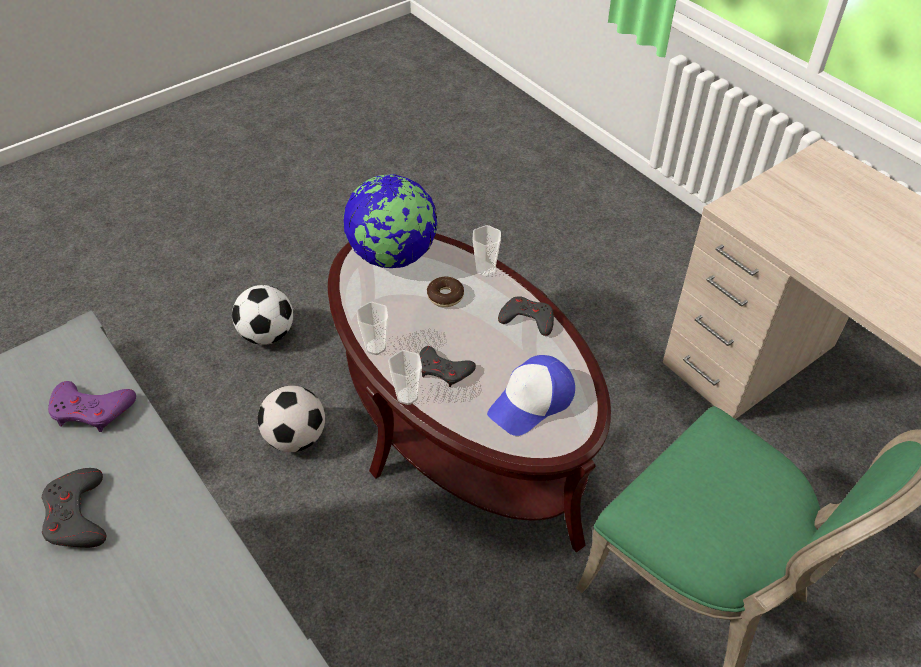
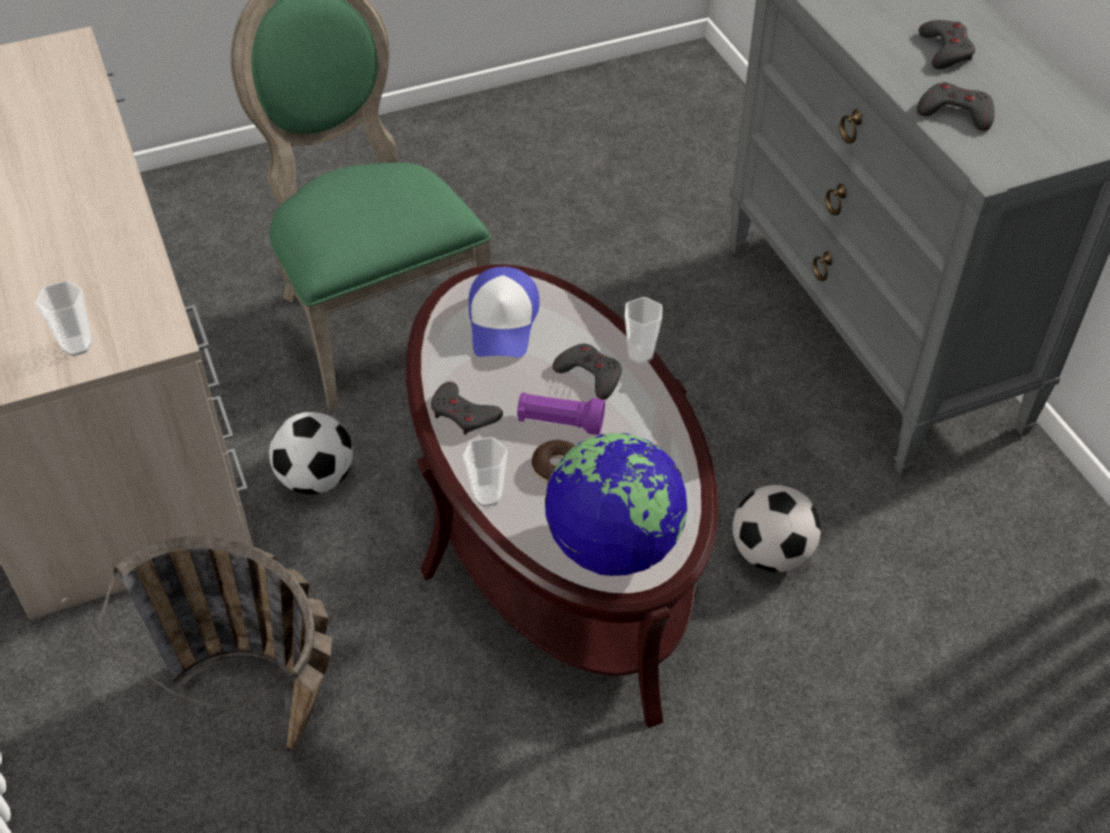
camera: 165 degrees left, 0 degrees up
purple game controller [48,381,136,432] -> grey game controller [917,82,995,131]
football [232,285,293,345] -> football moved to [269,412,353,495]
cup [356,302,388,355] -> cup moved to [35,281,92,356]
cap [487,355,575,436] -> cap turned 120 degrees clockwise [469,267,540,358]
none -> basket [95,536,332,752]
none -> purple flashlight [517,392,605,435]

